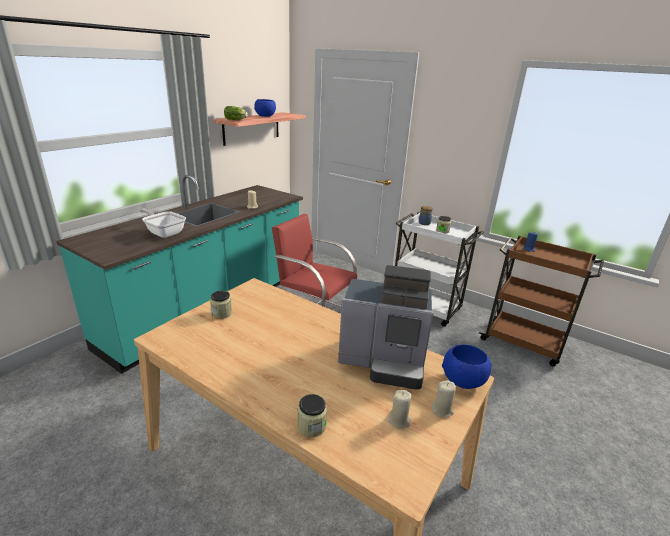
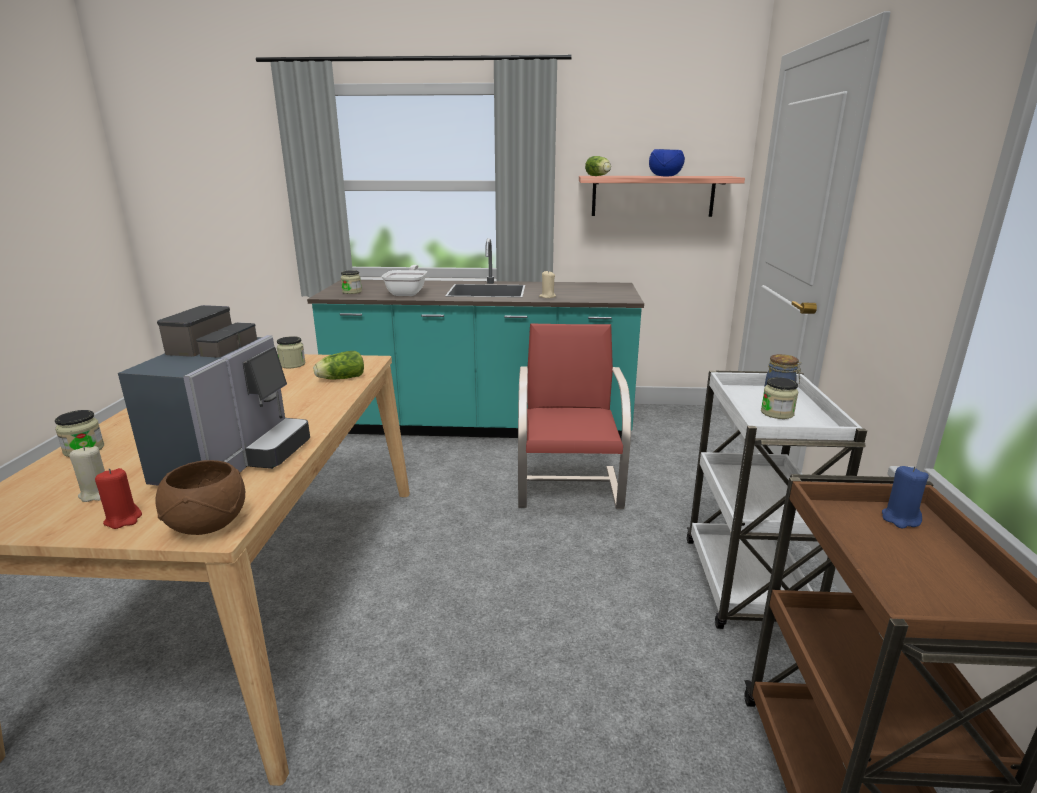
camera: 60 degrees right, 5 degrees down
coffee machine [338,265,434,390] -> coffee machine turned 150 degrees counterclockwise [118,305,310,486]
beige candle [432,380,456,418] -> red candle [95,468,142,529]
blue bowl [442,344,492,389] -> brown bowl [155,460,245,535]
none -> lettuce [313,351,364,380]
none -> jar [341,270,362,294]

